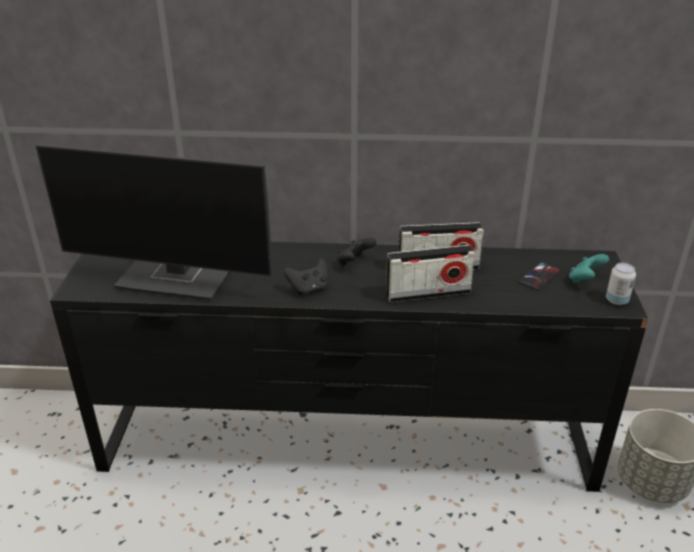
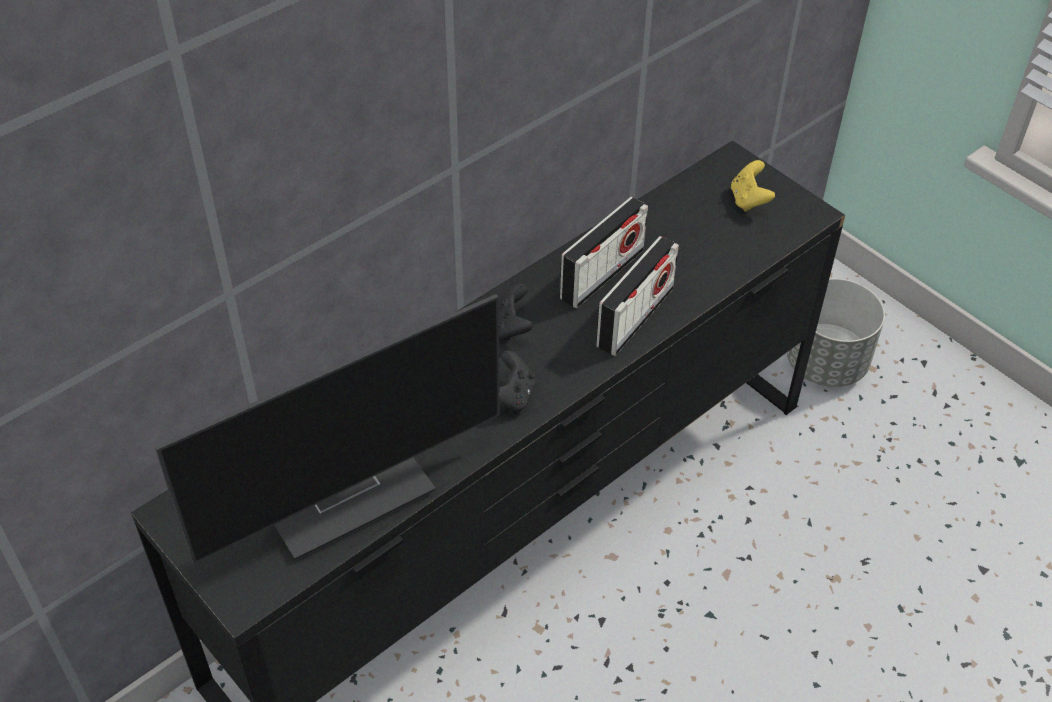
camera: 45 degrees left, 15 degrees up
phone [519,263,560,290] -> none
turquoise game controller [569,254,609,283] -> yellow game controller [731,160,775,212]
can [606,263,636,305] -> none

